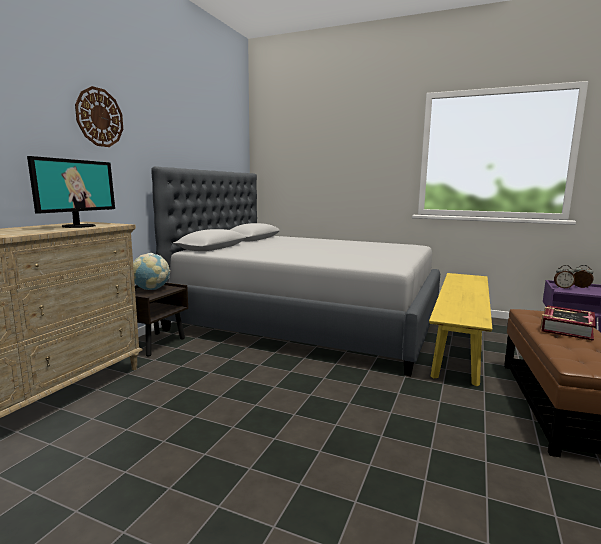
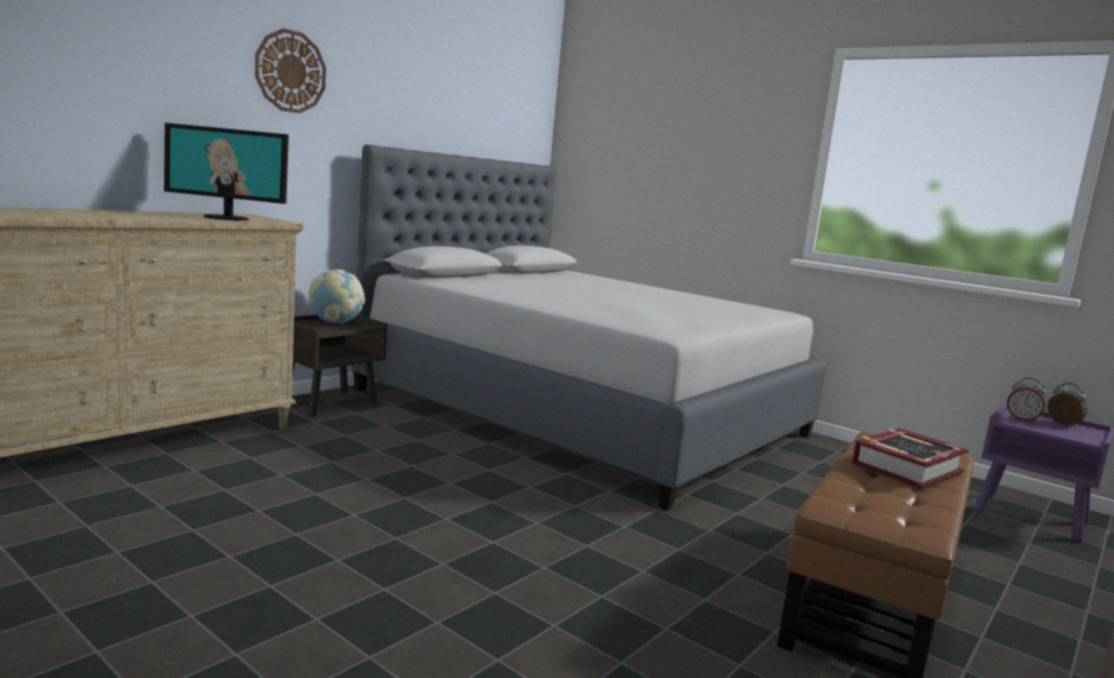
camera: 15 degrees right, 0 degrees up
monitor [27,156,115,228] -> monitor turned 60 degrees clockwise [164,123,289,221]
yellow bench [429,273,492,386] -> none

